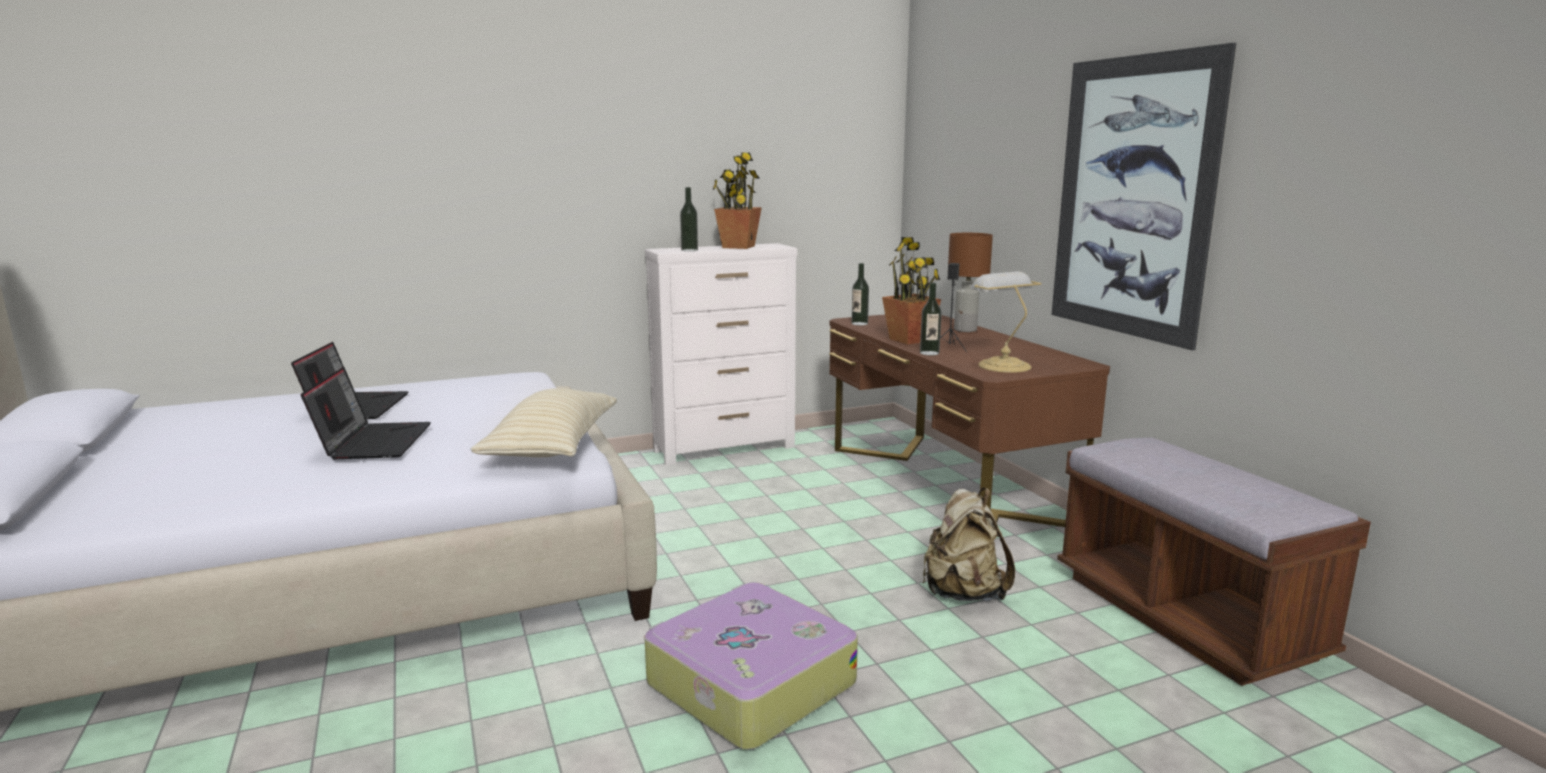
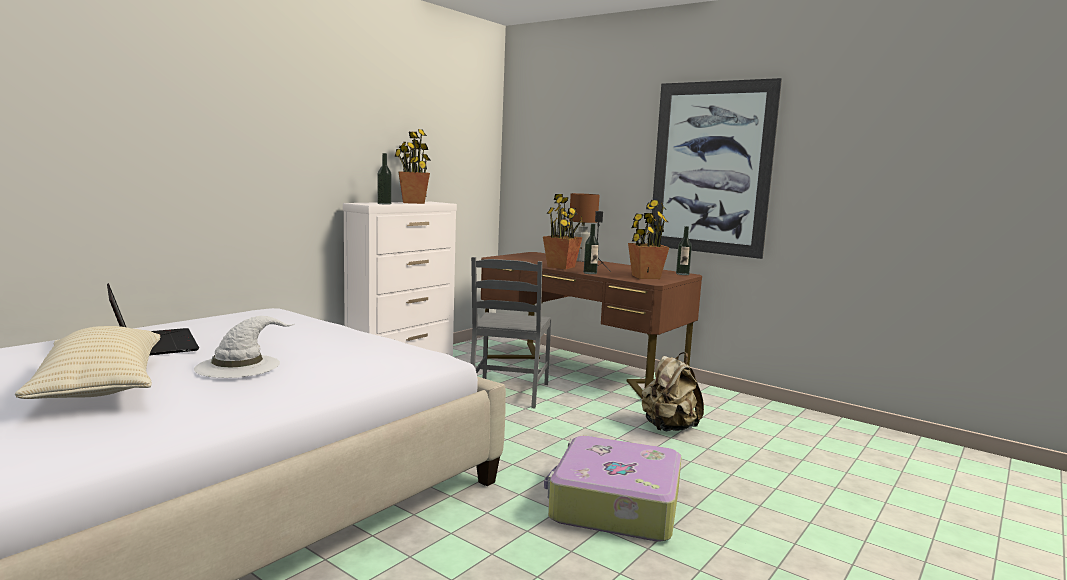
camera: 30 degrees left, 5 degrees down
laptop [301,367,431,459] -> white hat [194,316,294,378]
beige pillow [471,388,617,457] -> beige pillow moved to [15,326,160,399]
bottle [852,263,869,325] -> bottle moved to [676,226,692,275]
table lamp [970,271,1042,373] -> potted plant [628,200,669,279]
brown bench [1057,437,1371,686] -> none
none -> grey chair [470,257,552,409]

